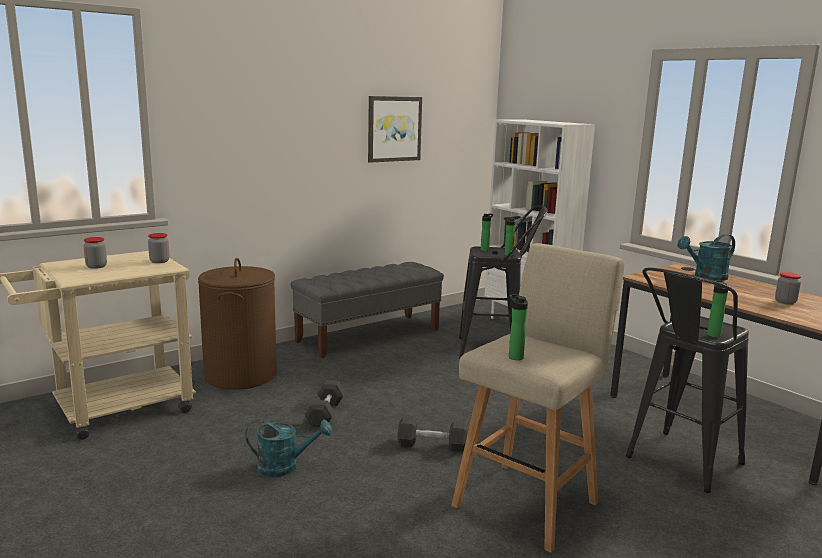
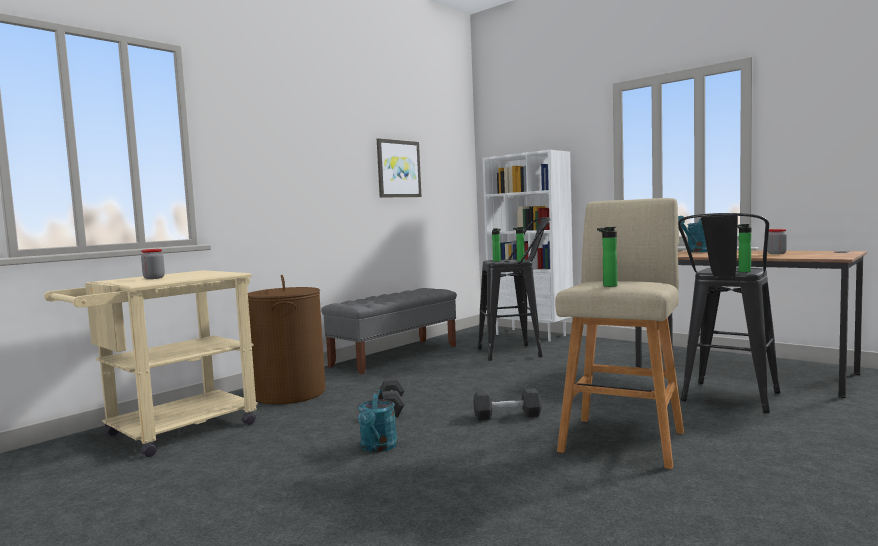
camera: 10 degrees left, 10 degrees down
jar [148,233,170,263] -> none
turquoise watering can [245,419,332,477] -> turquoise watering can turned 105 degrees clockwise [358,389,398,452]

